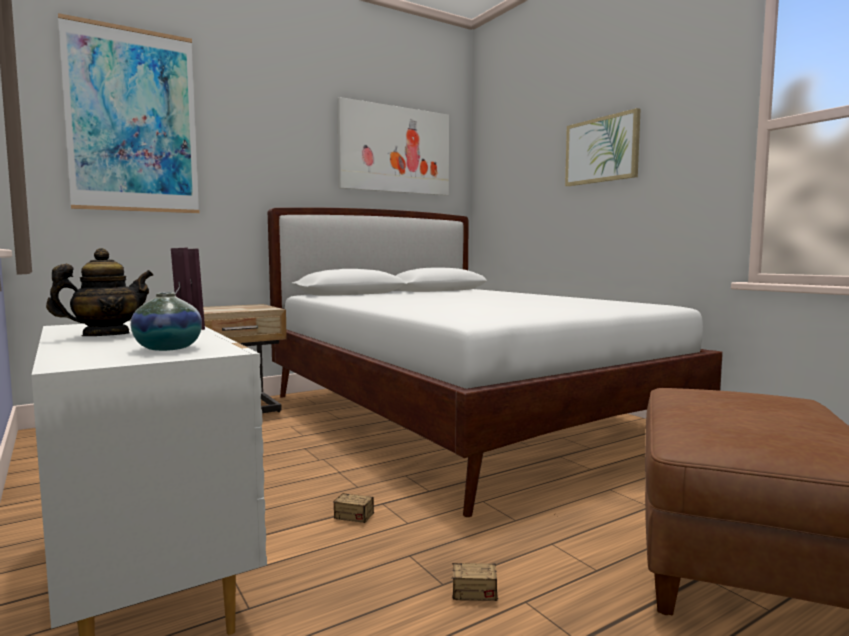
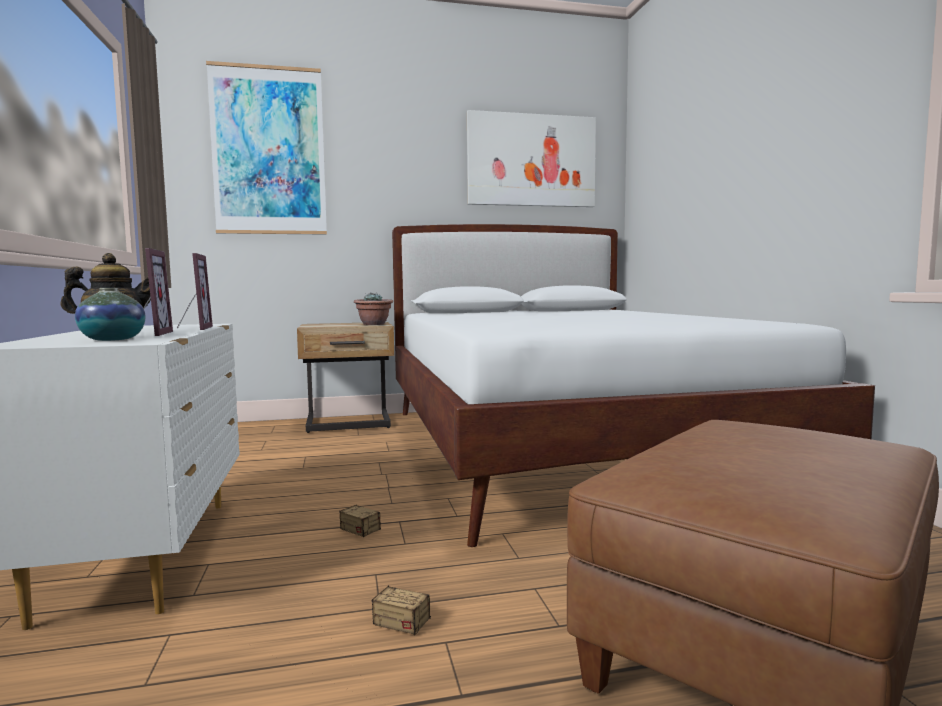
camera: 20 degrees right, 0 degrees up
picture [565,108,641,186] -> none
none -> potted plant [354,293,393,325]

